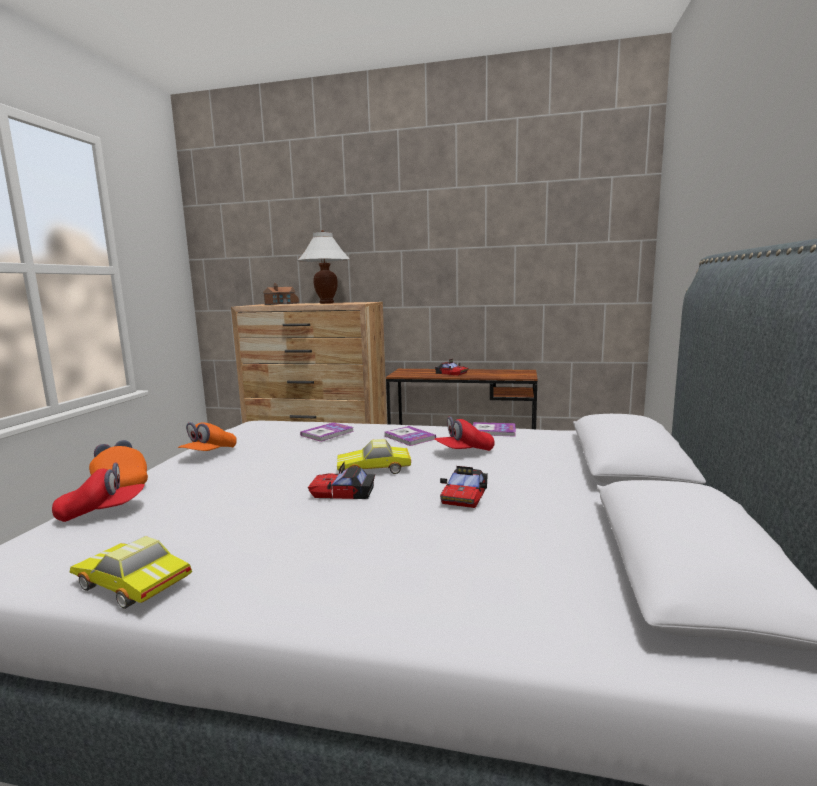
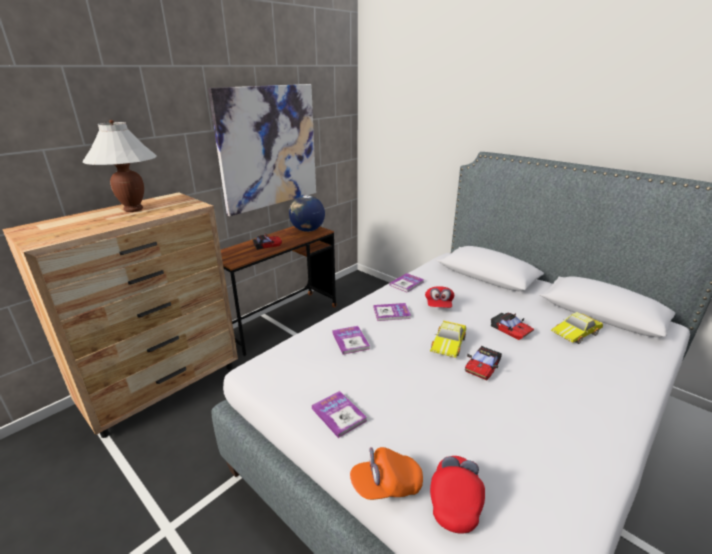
camera: 60 degrees left, 15 degrees up
toy car [70,536,192,609] -> toy car moved to [551,312,603,344]
orange cap [178,422,237,451] -> book [312,391,367,438]
toy house [263,283,299,305] -> none
none -> picture [208,84,316,216]
none -> globe [289,195,325,232]

